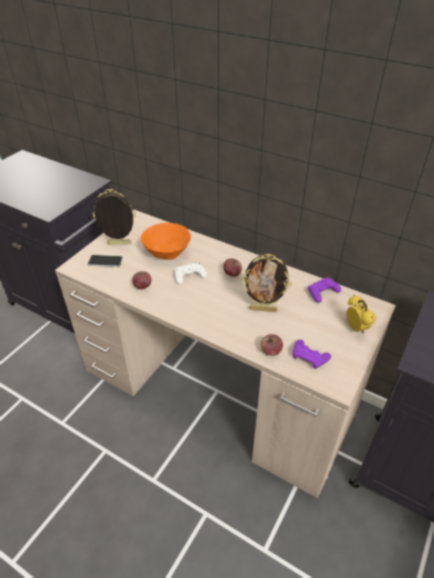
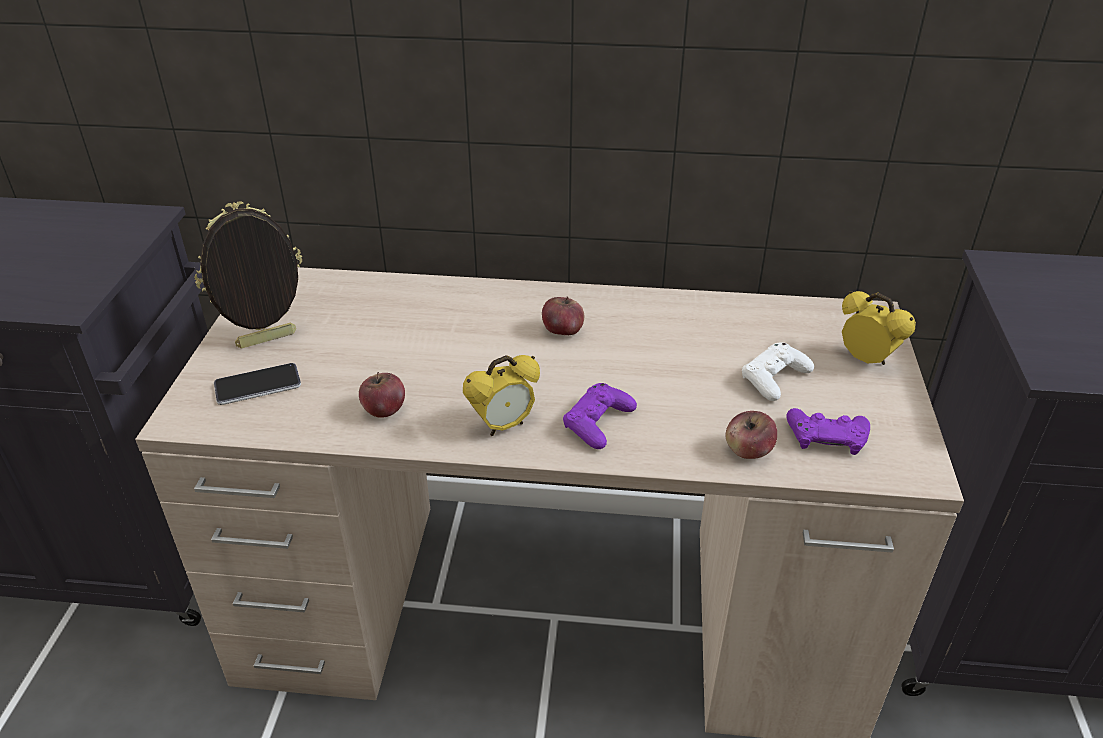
camera: 25 degrees left, 5 degrees down
orange bowl [141,223,191,260] -> none
white game controller [175,263,207,284] -> white game controller moved to [742,342,814,401]
picture frame [241,254,292,312] -> none
purple game controller [308,277,341,303] -> purple game controller moved to [563,383,637,449]
none -> alarm clock [463,355,540,436]

